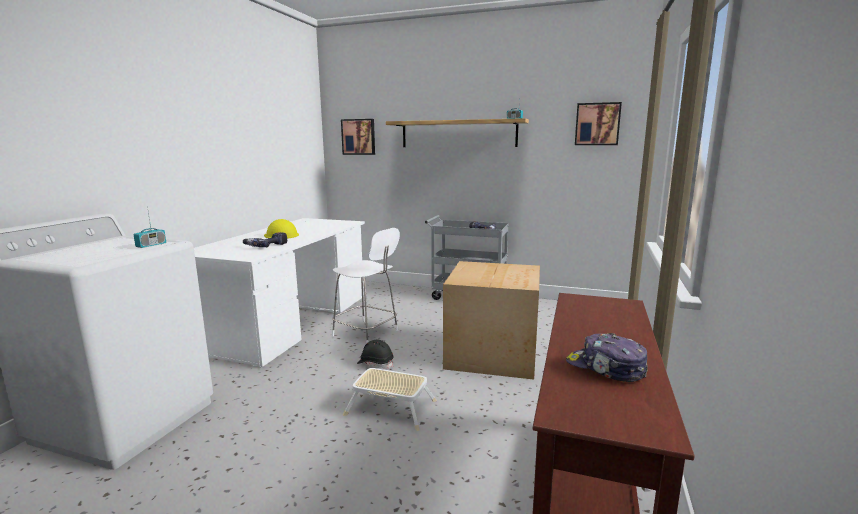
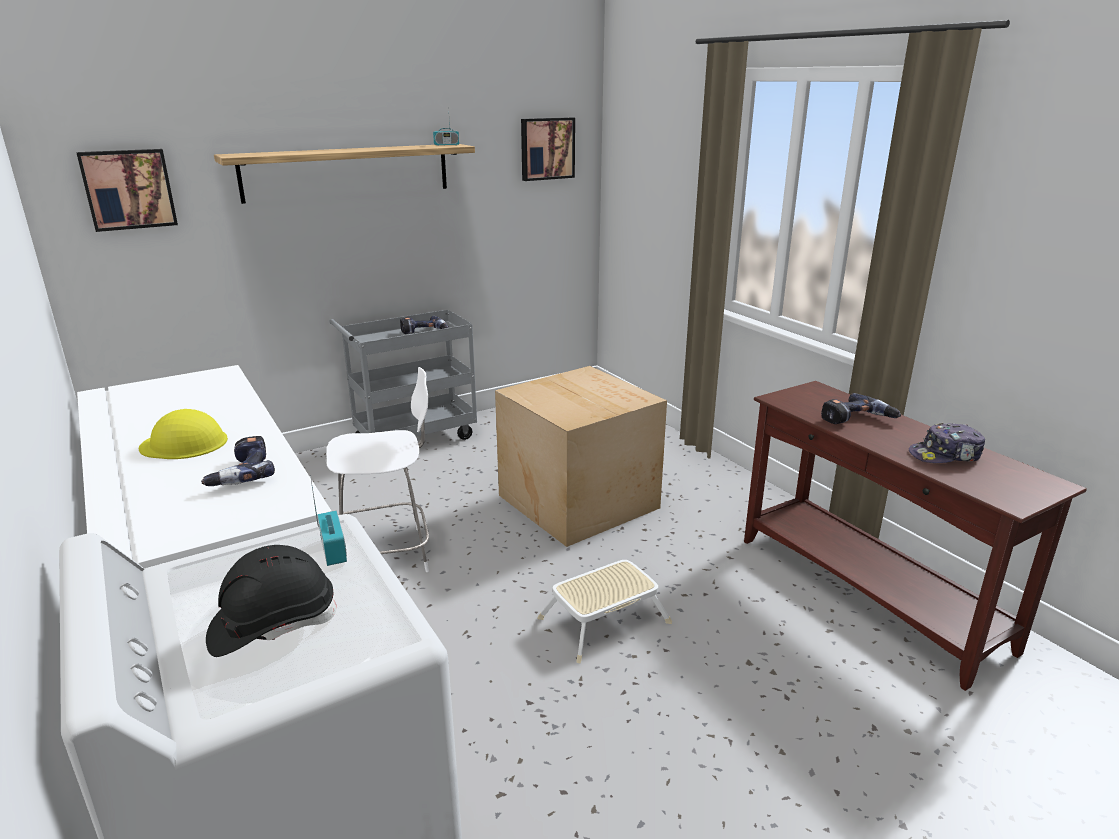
camera: 50 degrees left, 10 degrees up
black hard hat [357,340,394,369] -> black hard hat moved to [206,545,337,657]
none -> power drill [821,393,901,424]

